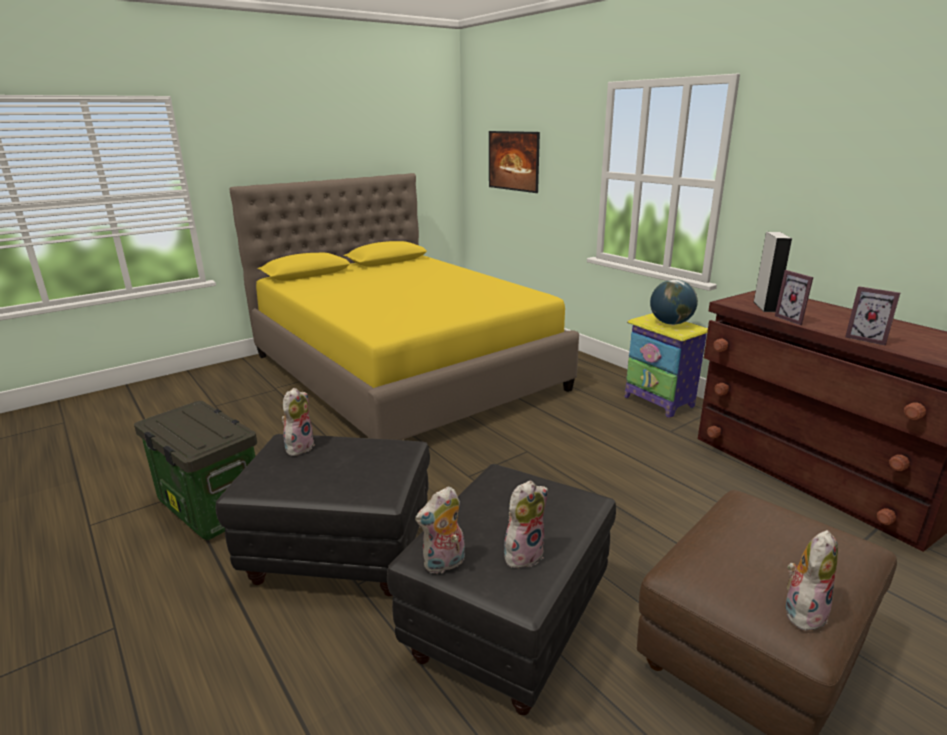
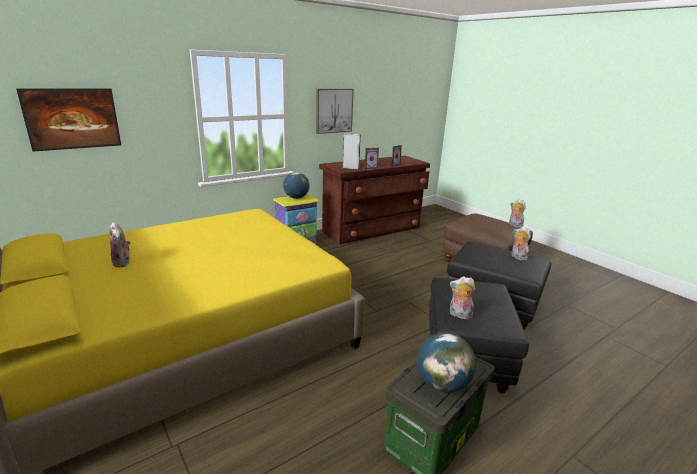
camera: 90 degrees left, 0 degrees up
plush toy [415,486,465,574] -> plush toy moved to [109,222,131,267]
none -> picture [316,89,354,134]
none -> globe [417,333,476,393]

